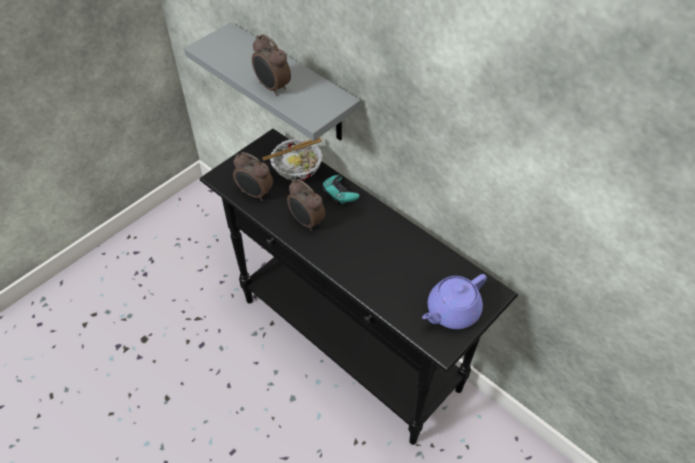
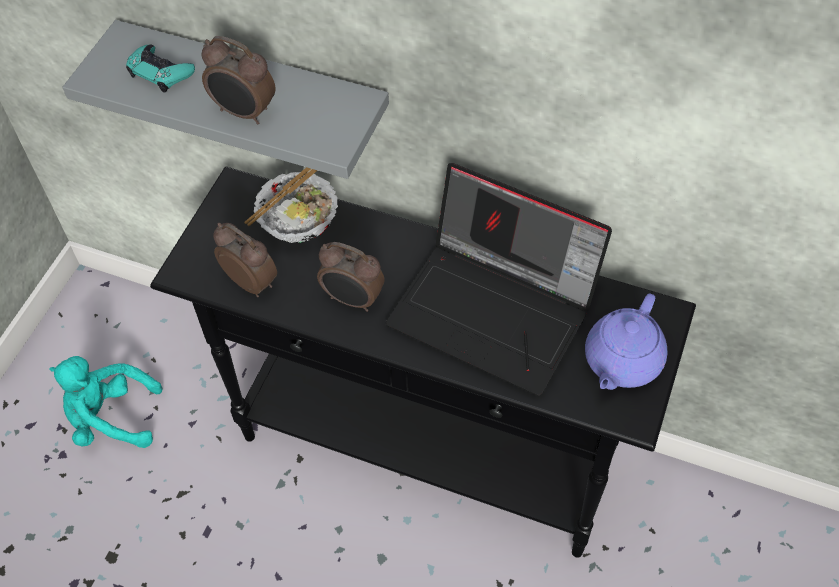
camera: 20 degrees left, 5 degrees up
alarm clock [233,152,273,201] -> alarm clock turned 150 degrees counterclockwise [213,223,277,297]
turquoise game controller [322,175,360,206] -> turquoise game controller moved to [126,45,195,93]
none -> turquoise plush toy [49,356,162,448]
none -> laptop [386,163,612,396]

